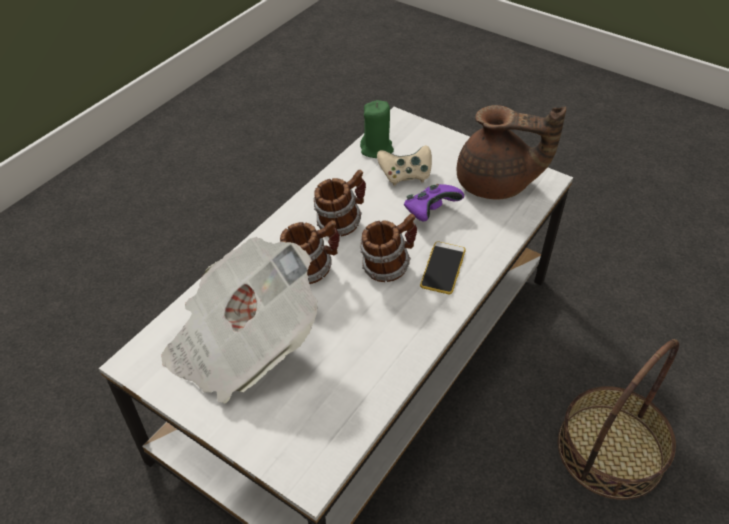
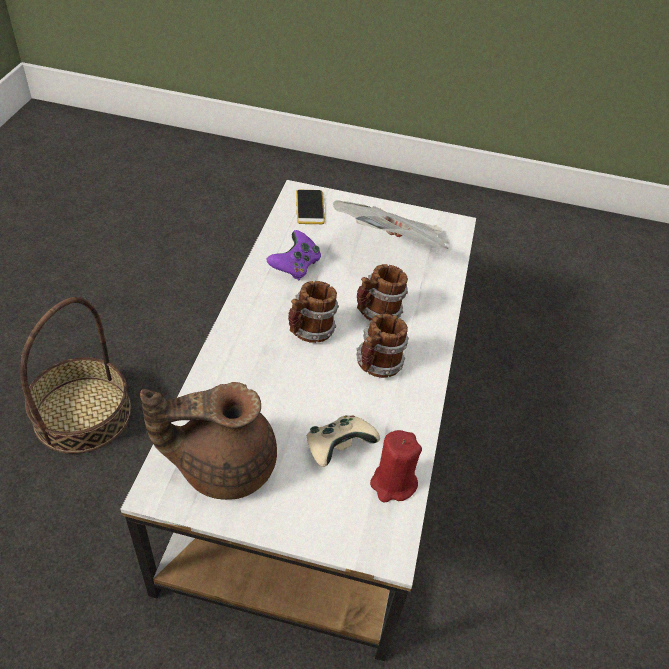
camera: 155 degrees right, 0 degrees up
green candle [360,100,394,158] -> red candle [370,430,422,503]
purple game controller [404,184,464,221] -> purple game controller moved to [266,230,321,280]
phone [420,241,466,294] -> phone moved to [296,190,325,224]

